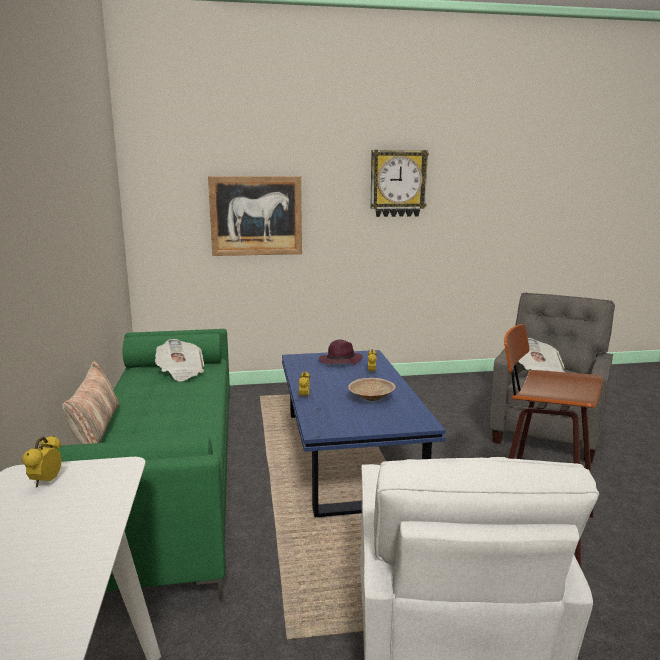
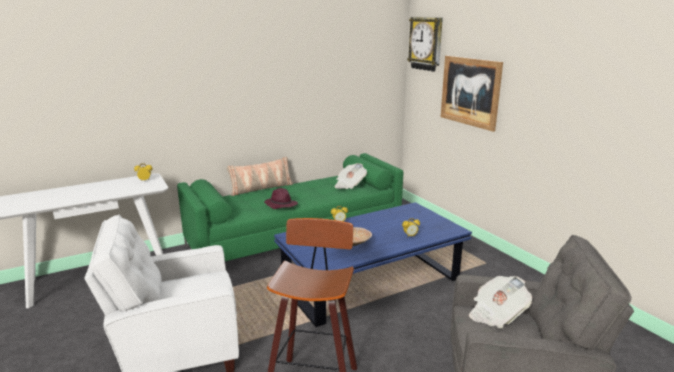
camera: 70 degrees right, 5 degrees up
purple hat [319,339,363,364] -> purple hat moved to [264,188,298,209]
wall clock [370,150,429,217] -> wall clock moved to [407,17,443,72]

